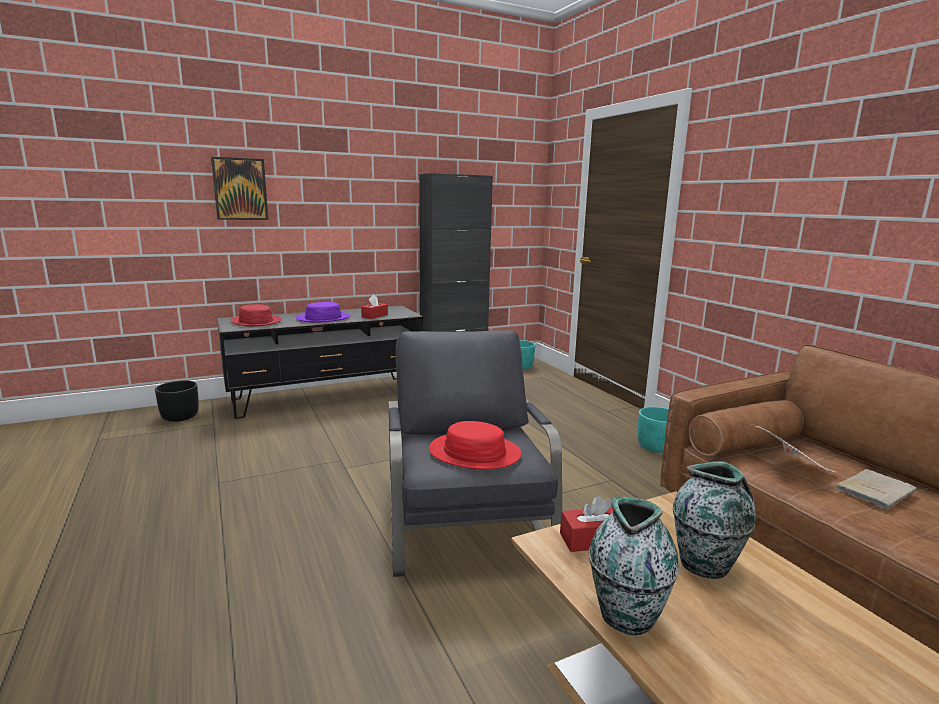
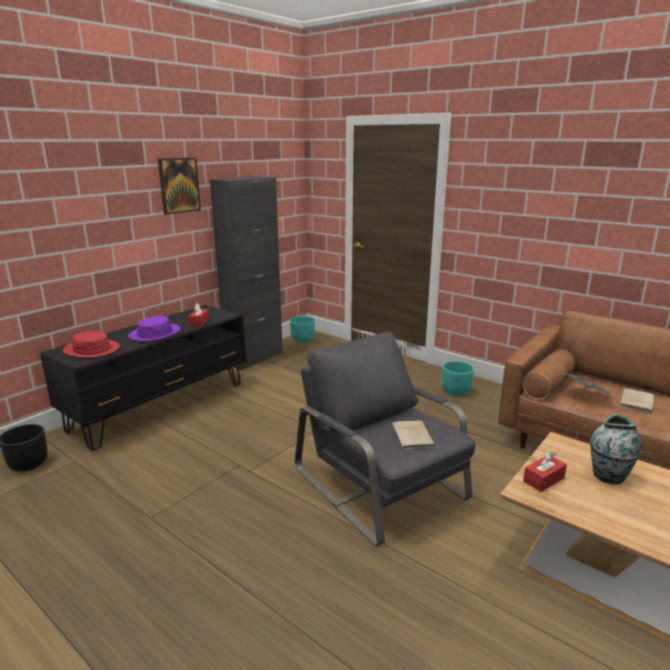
camera: 25 degrees left, 5 degrees up
picture [211,157,268,220] -> picture moved to [158,158,201,215]
red hat [429,421,521,469] -> beige book [392,421,436,449]
vase [589,497,679,635] -> none

